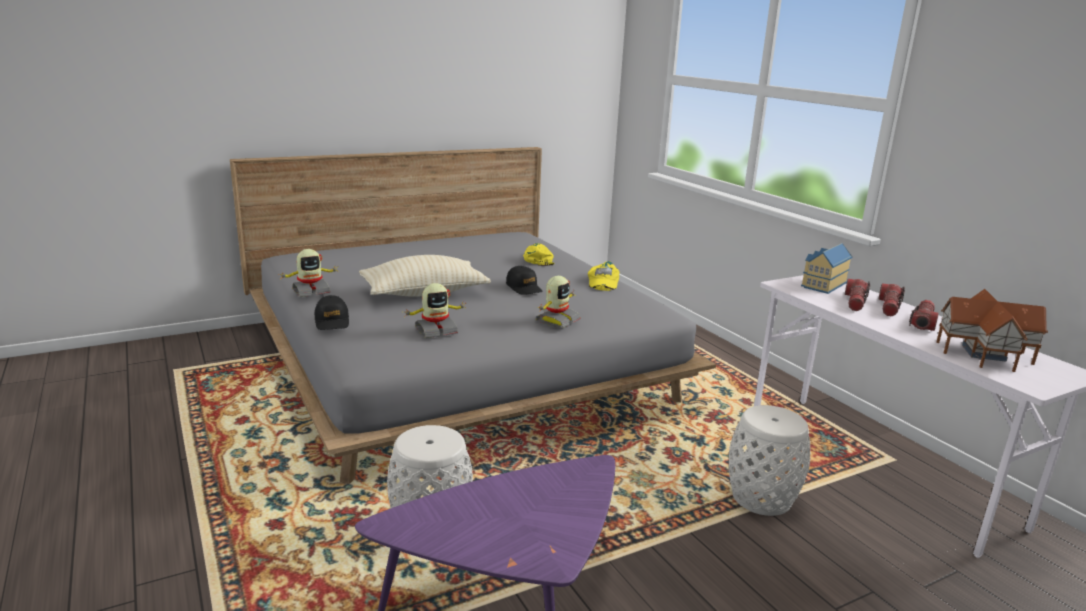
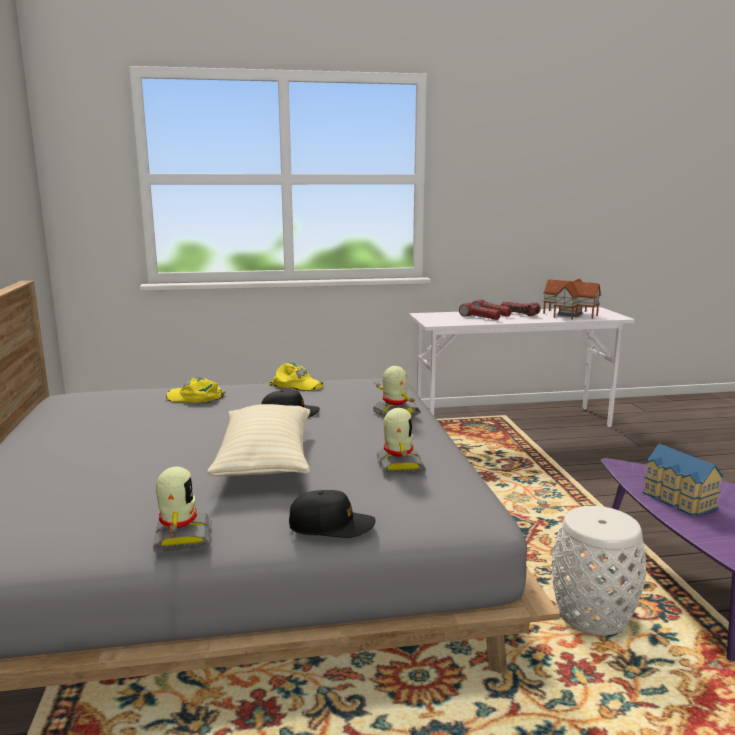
camera: 70 degrees left, 5 degrees down
white stool [729,405,811,516] -> none
toy house [801,243,852,294] -> toy house moved to [643,444,723,516]

